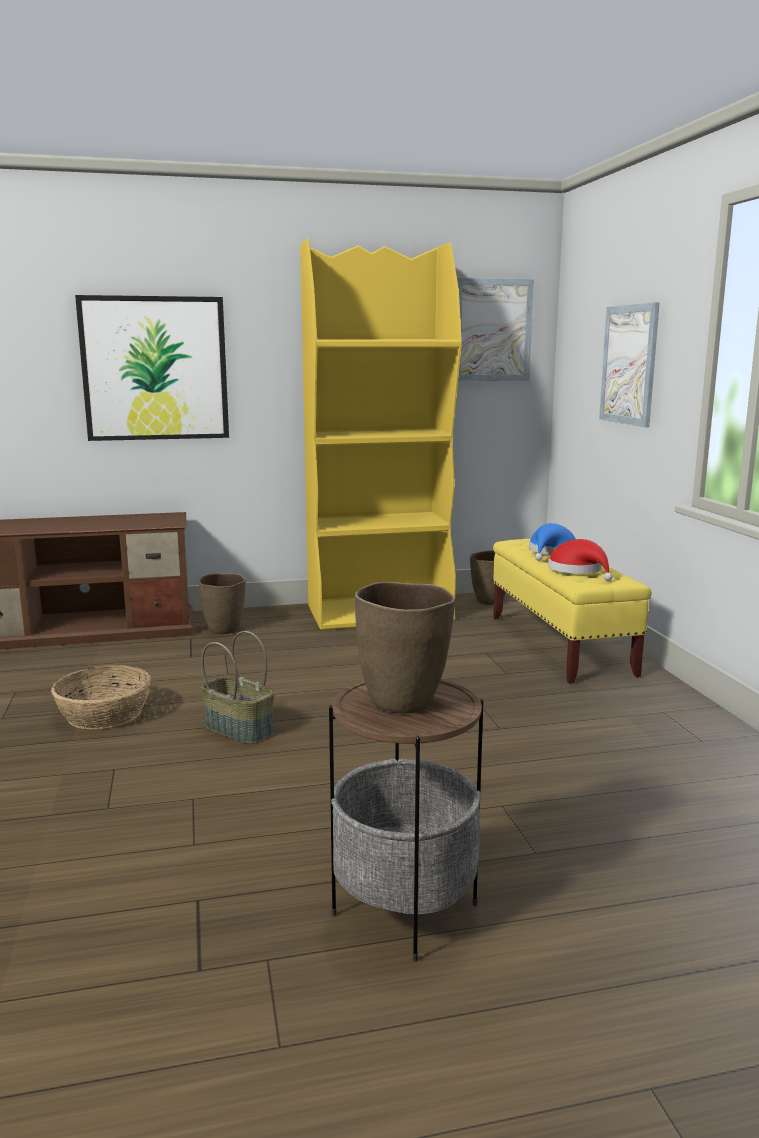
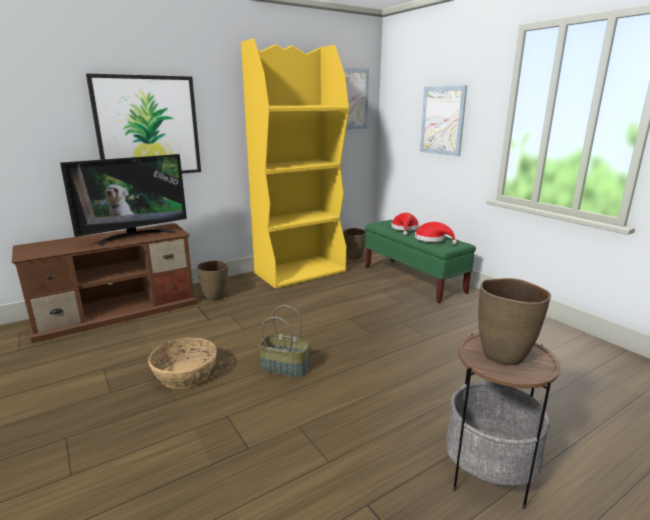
camera: 20 degrees left, 5 degrees up
yellow bench [493,539,652,684] -> green bench [365,220,476,303]
blue hat [529,523,576,561] -> red hat [391,213,419,235]
none -> television [60,154,187,246]

